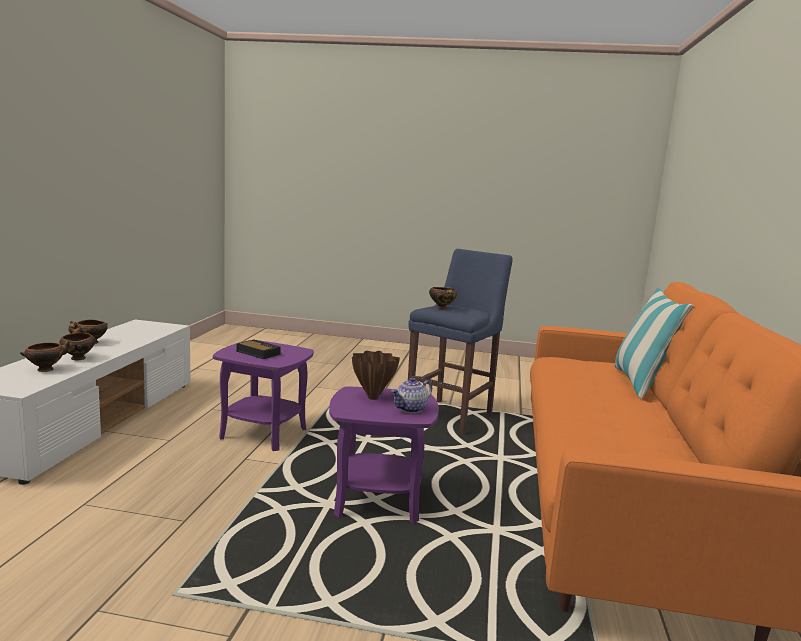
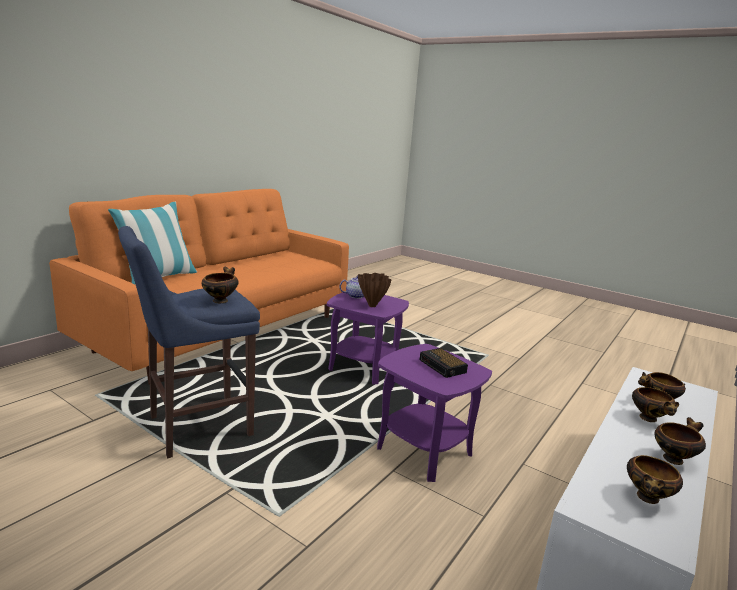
camera: 155 degrees left, 5 degrees up
none -> bowl [627,455,683,504]

